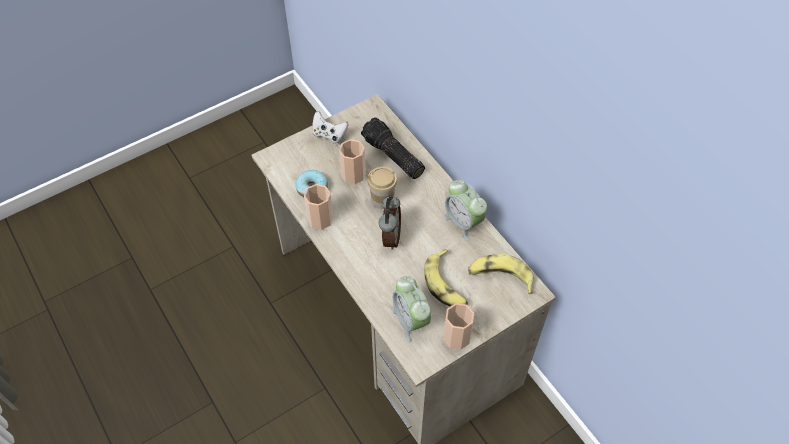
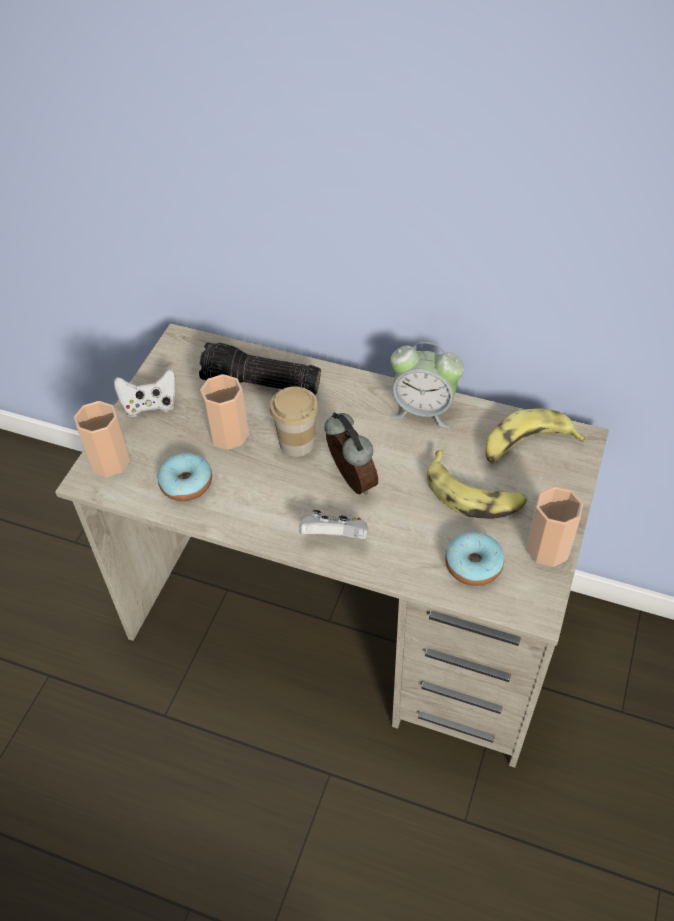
camera: 35 degrees left, 5 degrees down
cup [304,184,333,230] -> cup moved to [74,401,130,477]
alarm clock [392,276,431,342] -> donut [445,532,504,586]
none -> white game controller [299,510,368,539]

